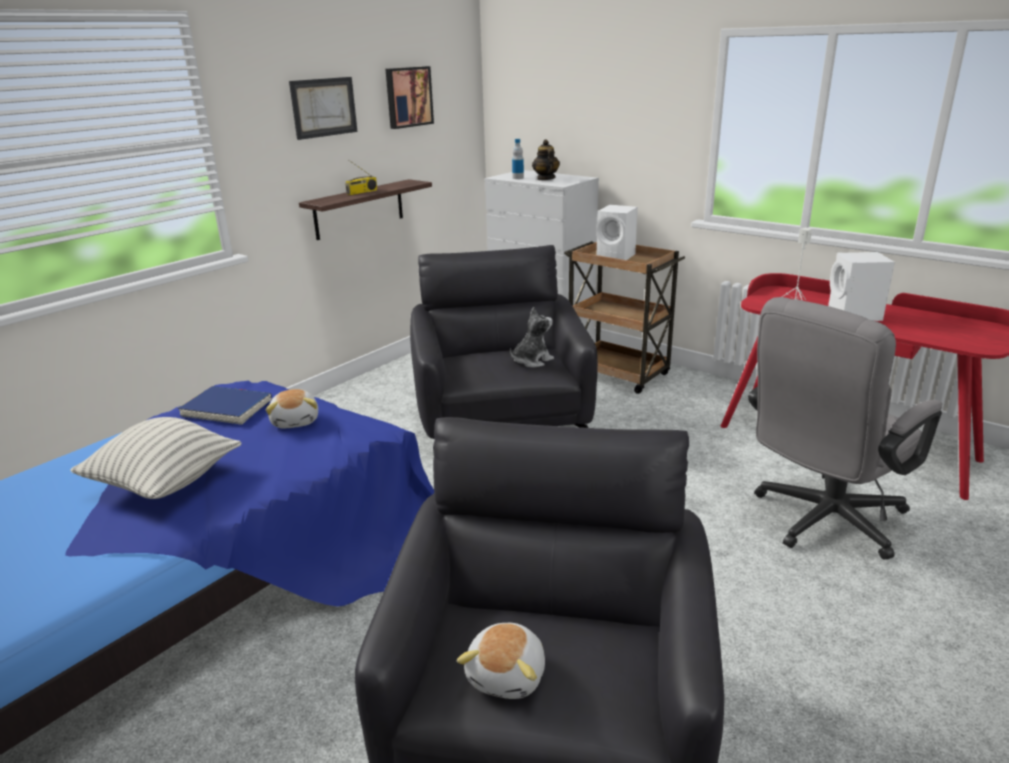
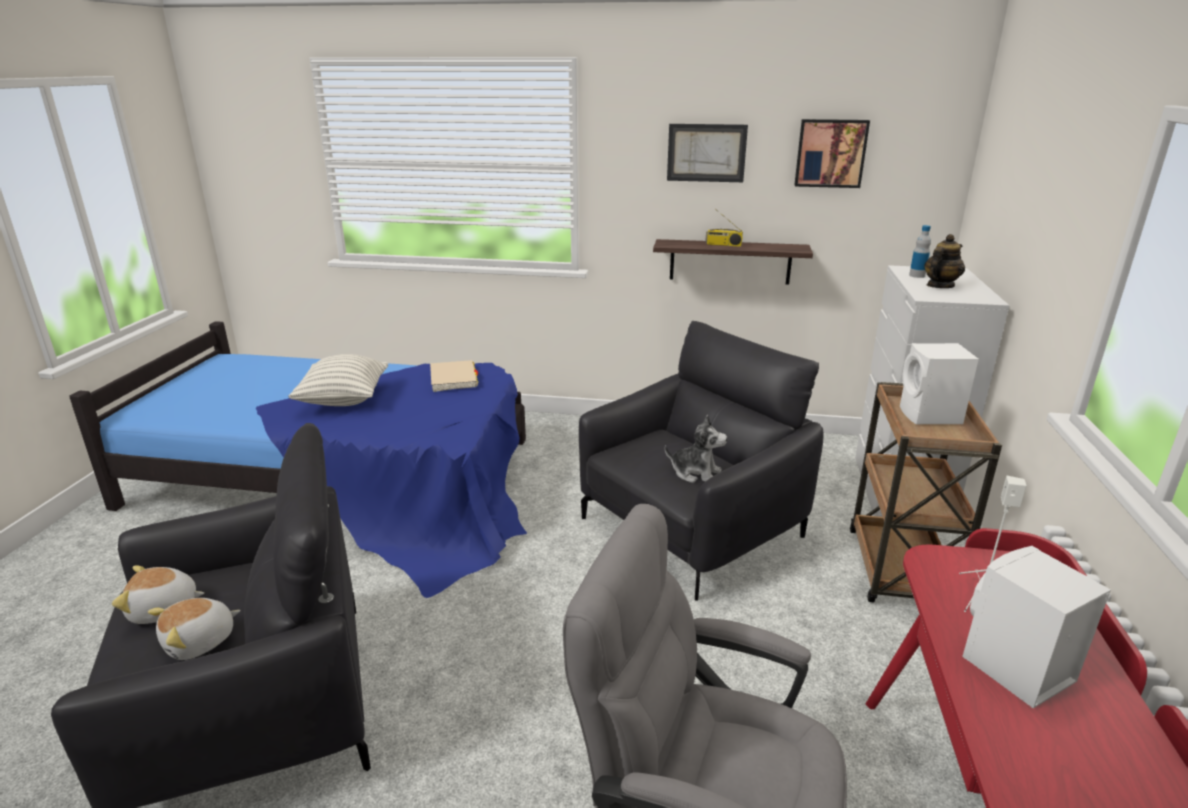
camera: 60 degrees right, 0 degrees up
blue book [178,386,272,425] -> beige book [430,360,478,392]
plush toy [266,389,318,428] -> plush toy moved to [148,598,241,660]

